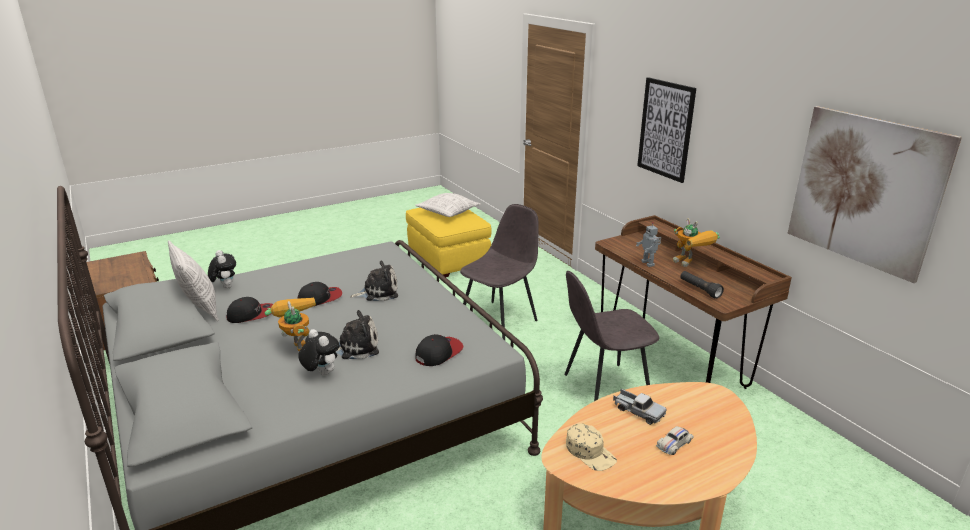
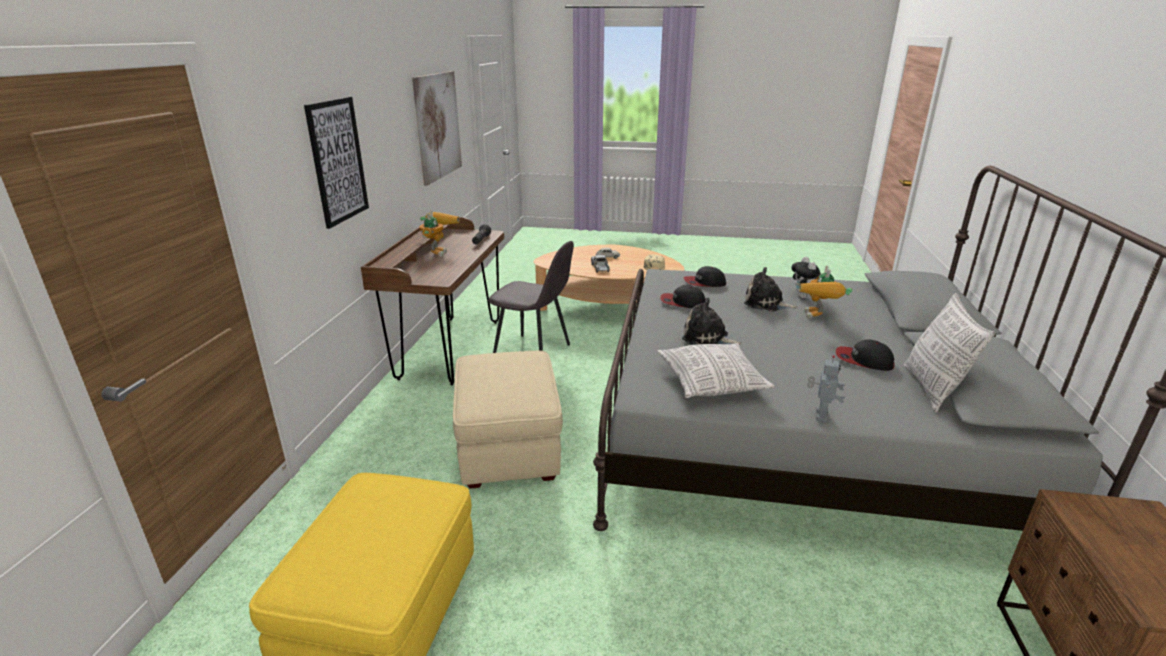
camera: 140 degrees left, 0 degrees up
plush toy [208,250,236,289] -> none
cap [298,282,342,306] -> cap moved to [660,285,705,308]
pillow [415,193,481,217] -> pillow moved to [657,343,775,398]
grey chair [460,204,539,340] -> beige ottoman [453,351,563,488]
toy robot [636,222,661,267] -> toy robot moved to [807,355,845,422]

